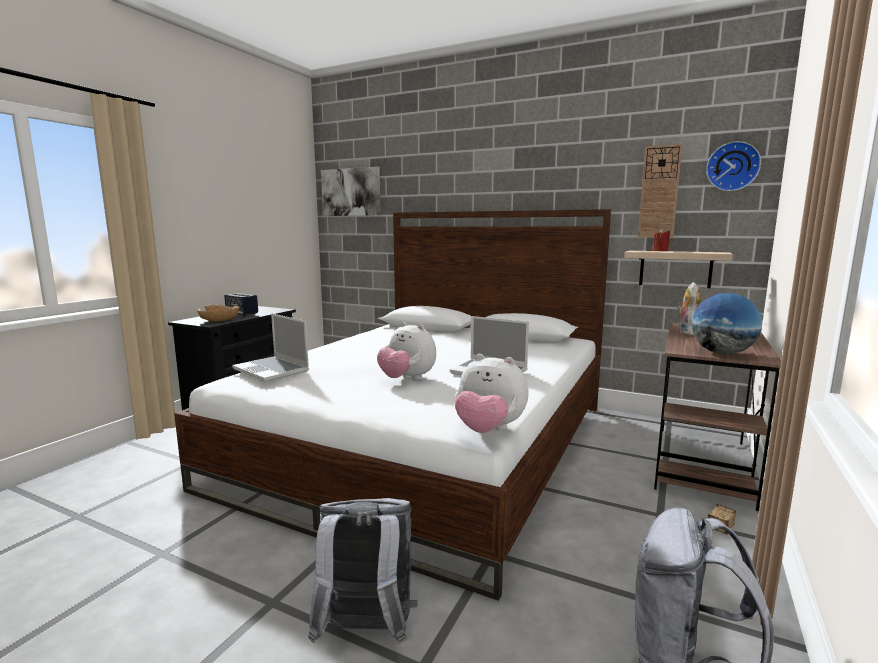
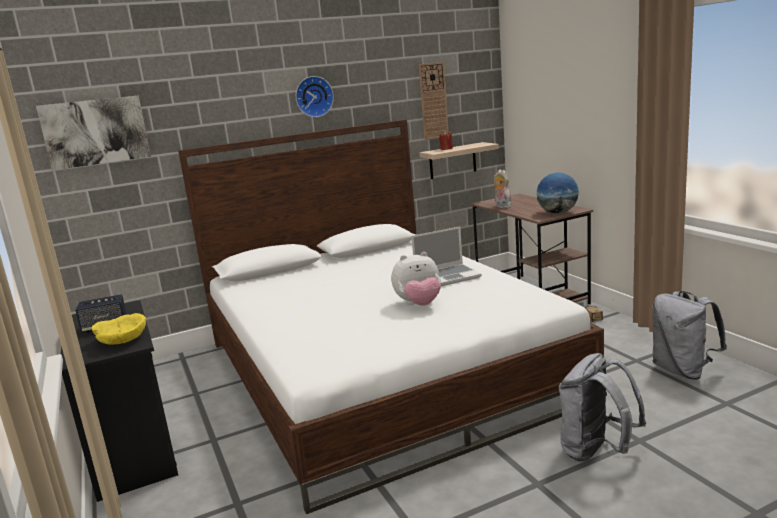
camera: 50 degrees left, 5 degrees up
brown bowl [197,305,239,322] -> yellow bowl [92,313,146,345]
laptop [232,313,309,382] -> none
plush toy [454,354,529,433] -> none
wall clock [706,141,761,191] -> wall clock moved to [296,76,334,117]

